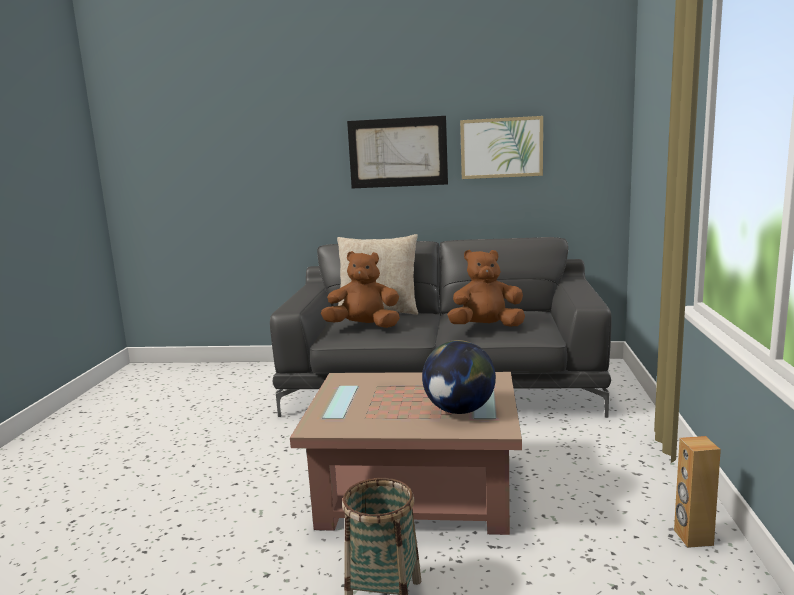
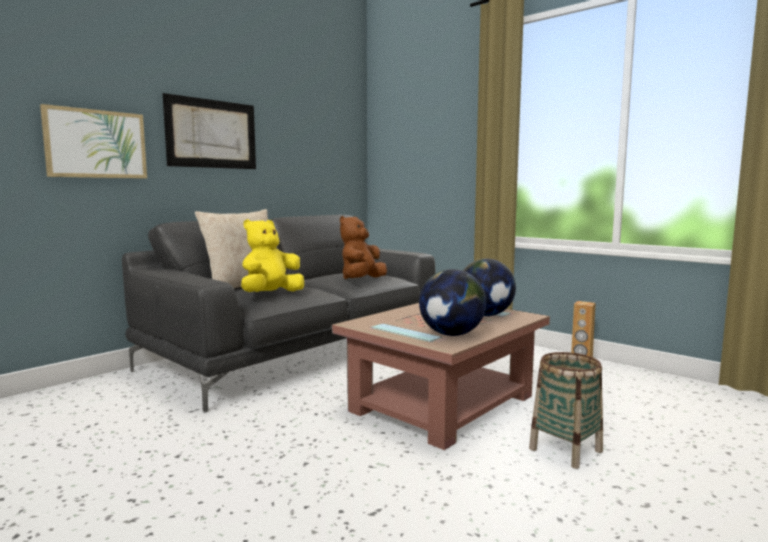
camera: 55 degrees left, 5 degrees down
brown plush toy [321,251,400,328] -> yellow plush toy [241,219,304,292]
picture [460,116,543,179] -> picture moved to [40,104,147,179]
none -> globe [419,269,486,336]

